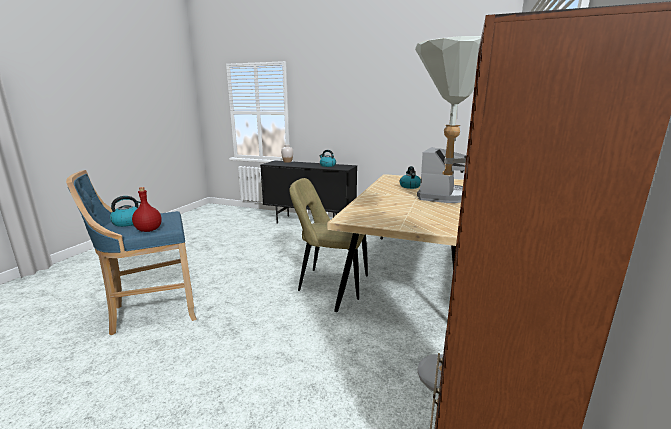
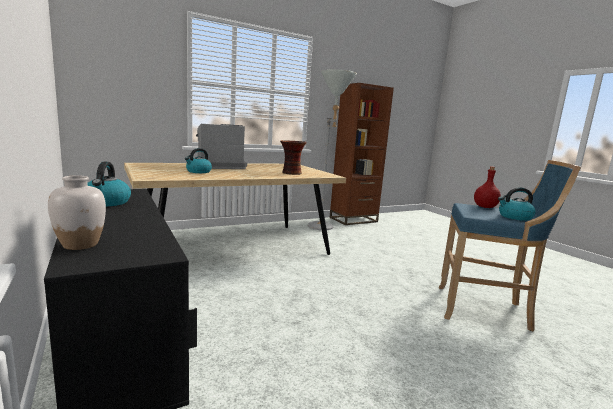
camera: 140 degrees left, 5 degrees down
beige chair [289,178,368,300] -> none
none -> vase [280,140,307,175]

